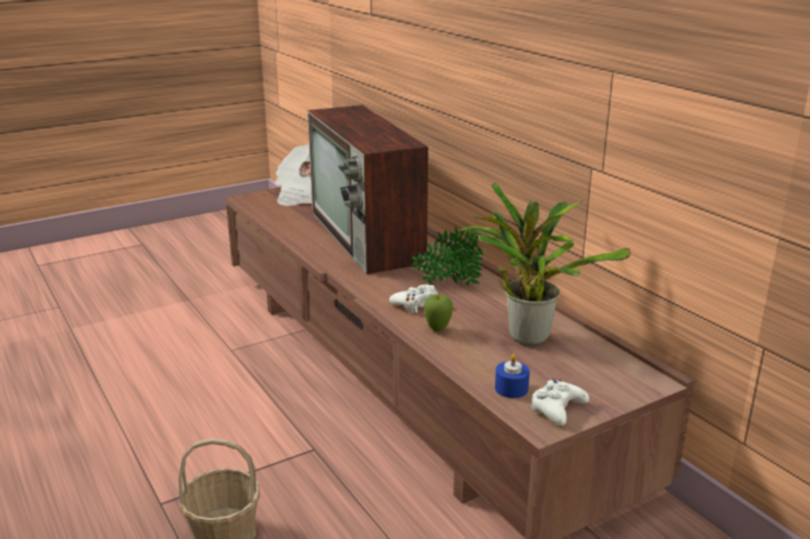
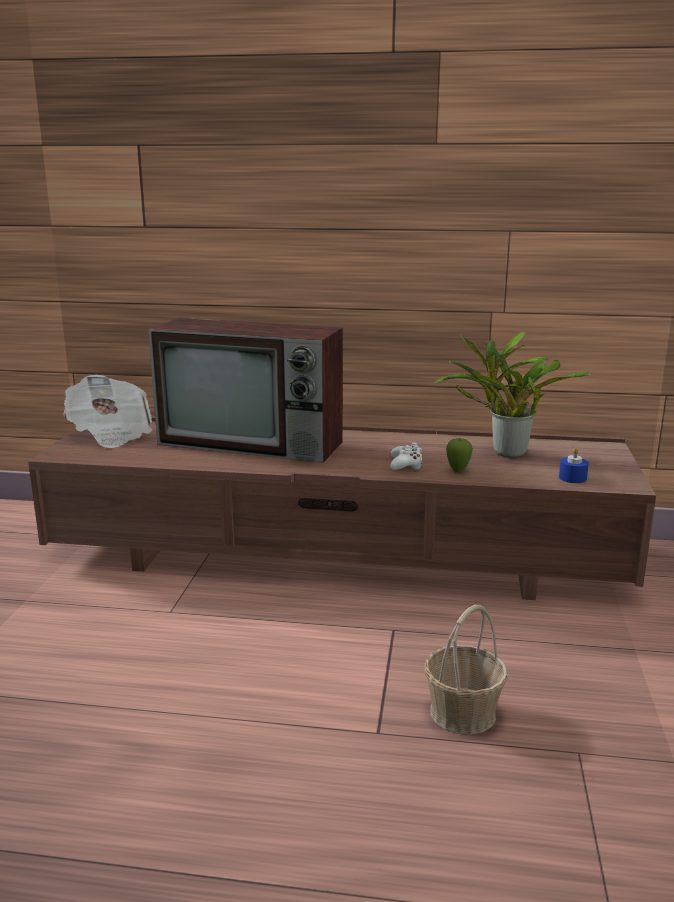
camera: 50 degrees left, 5 degrees down
potted plant [411,226,483,287] -> none
white game controller [530,379,589,426] -> none

